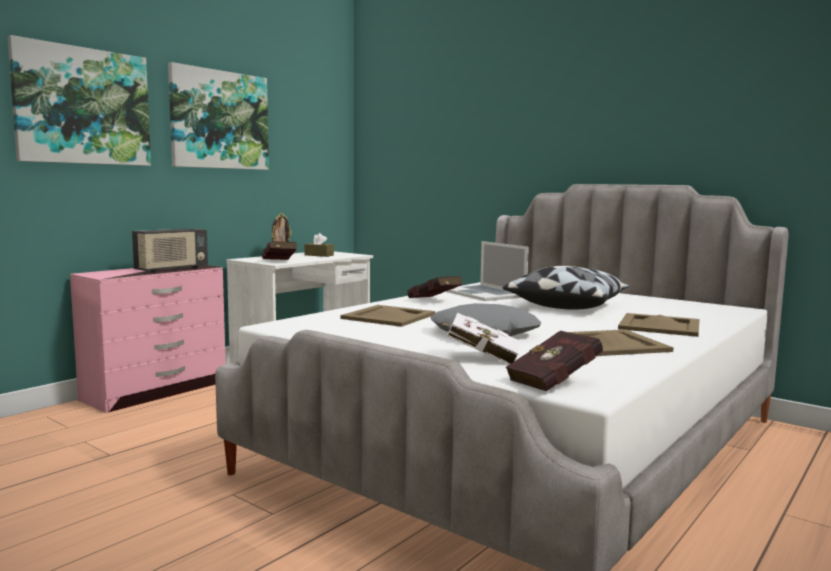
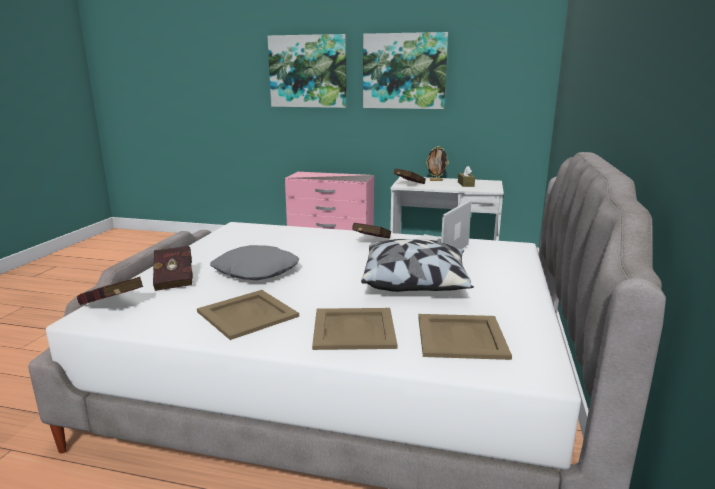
camera: 65 degrees right, 10 degrees up
radio [132,228,208,272] -> none
beige tray [340,305,435,327] -> beige tray moved to [418,314,512,360]
white book [440,313,519,365] -> red book [153,246,193,291]

